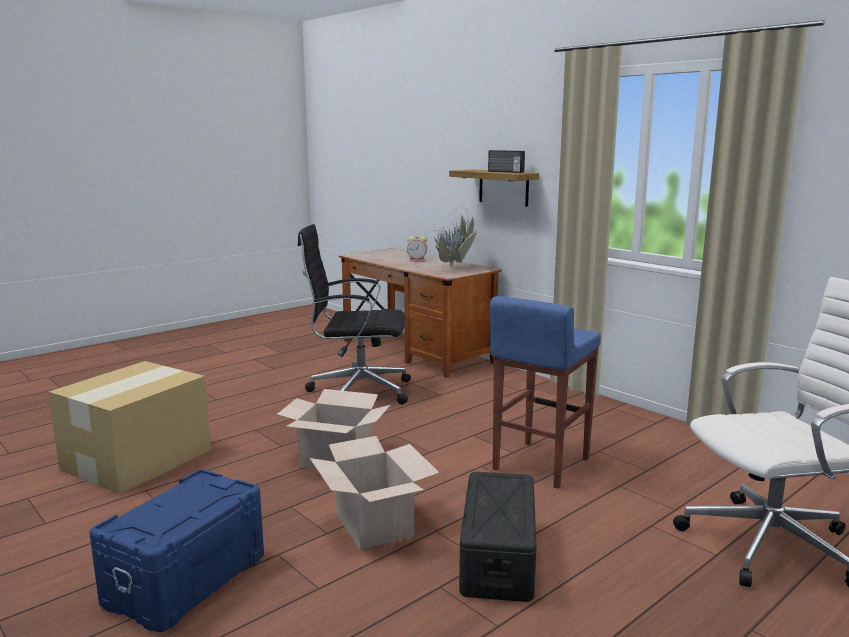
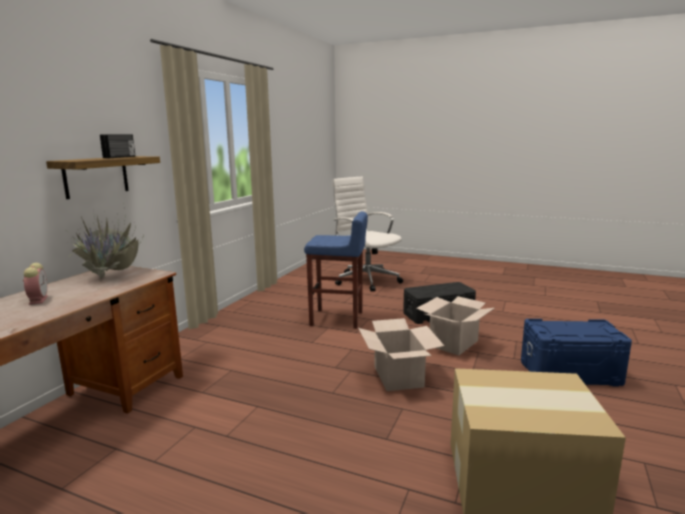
camera: 115 degrees left, 0 degrees up
black office chair [298,224,411,405] -> none

